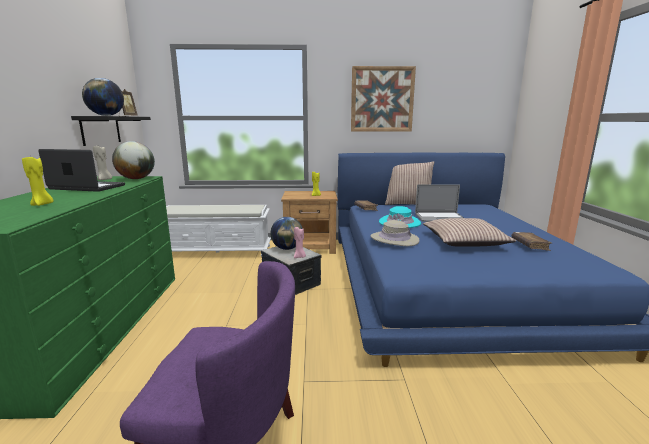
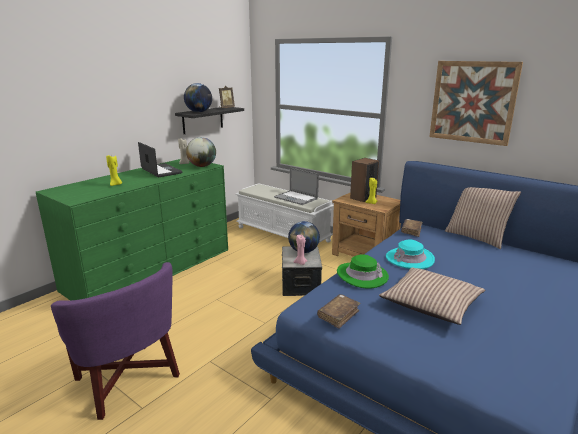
camera: 40 degrees right, 5 degrees up
beige hat [370,220,420,246] -> green hat [337,254,389,289]
laptop [415,185,464,222] -> laptop moved to [274,168,319,205]
brown book [512,232,553,251] -> brown book moved to [317,294,361,329]
none -> speaker [350,158,379,202]

